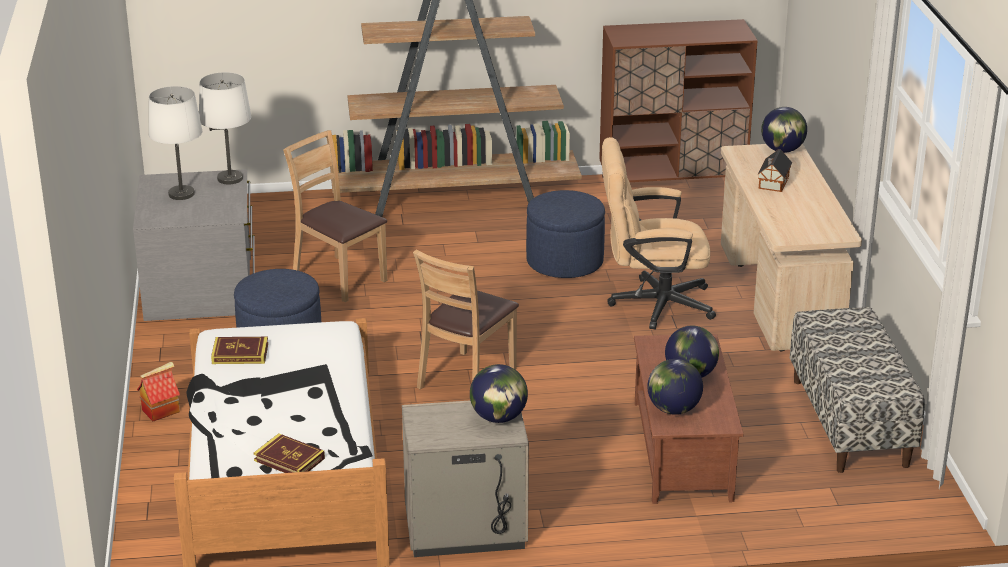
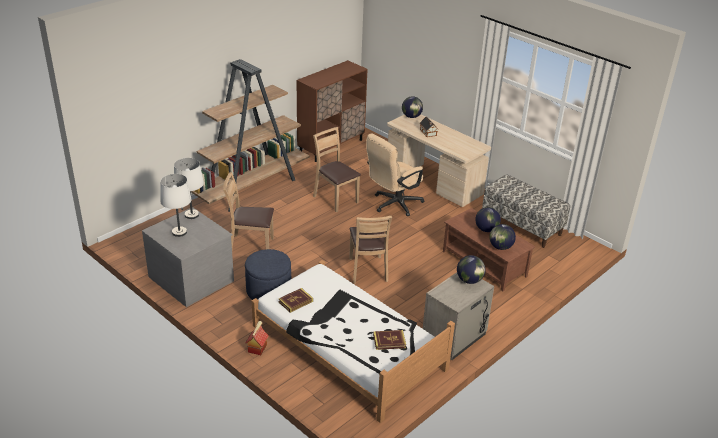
camera: 40 degrees left, 5 degrees up
blue ottoman [526,190,605,278] -> brown chair [313,127,361,212]

